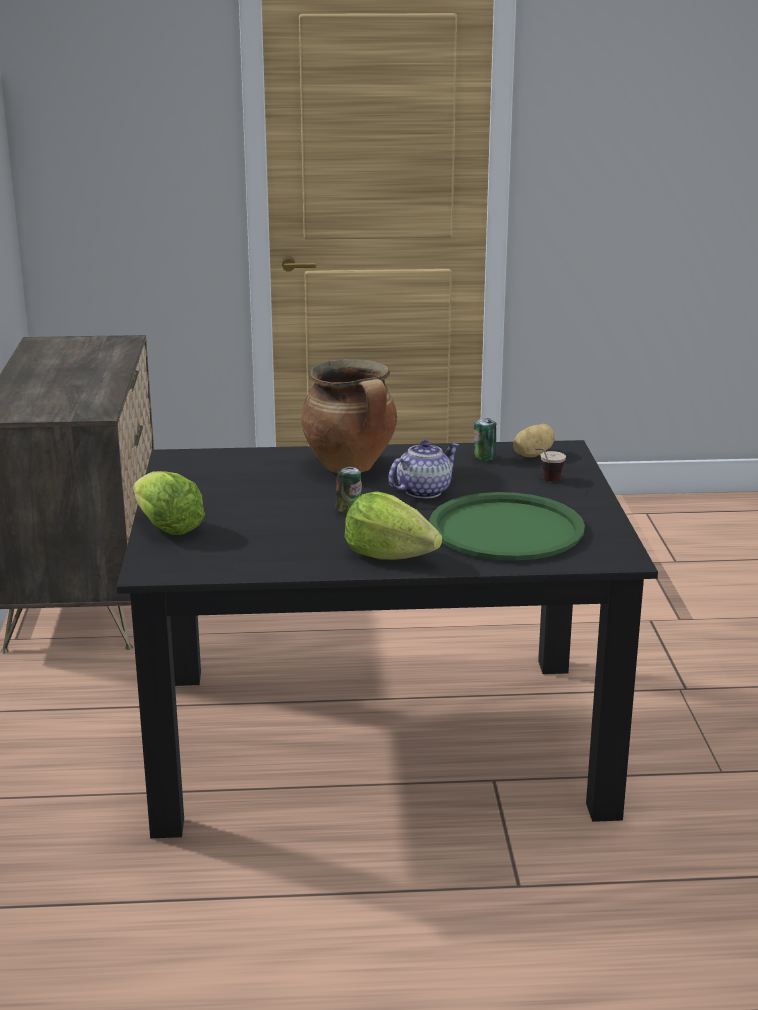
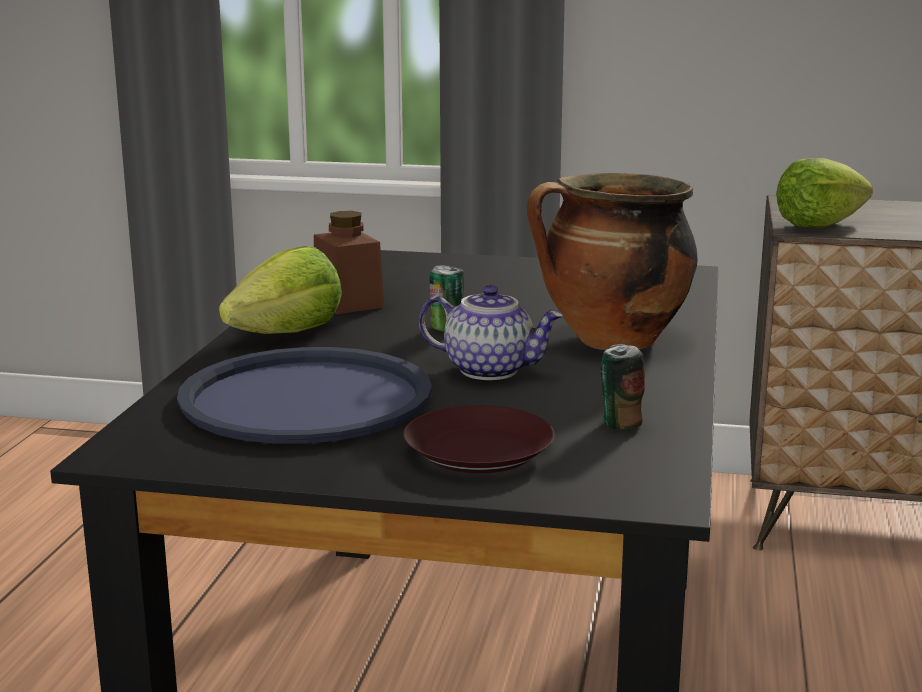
camera: 105 degrees right, 5 degrees down
lettuce [133,471,205,535] -> lettuce moved to [776,158,873,228]
teapot [388,440,460,499] -> teapot turned 45 degrees counterclockwise [419,285,564,380]
green tray [429,492,585,561] -> blue tray [177,347,432,444]
potato [513,424,555,457] -> none
cup [535,448,566,481] -> brown plate [403,405,555,473]
none -> brown jar [314,211,384,314]

